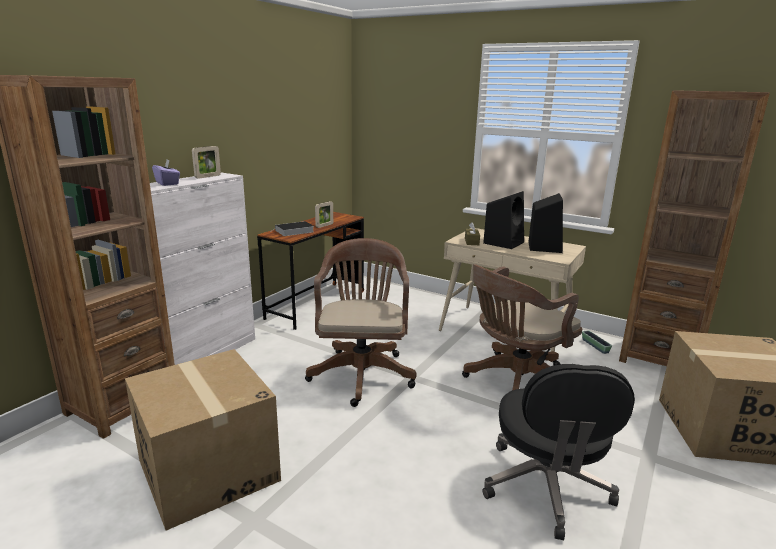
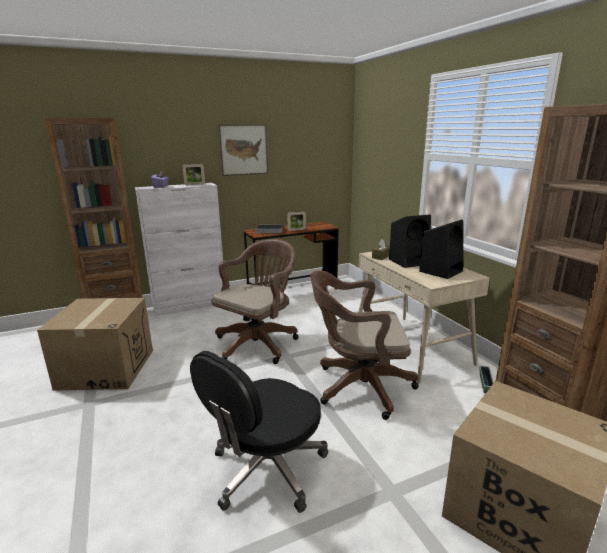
camera: 35 degrees right, 0 degrees up
none -> picture [218,124,268,176]

